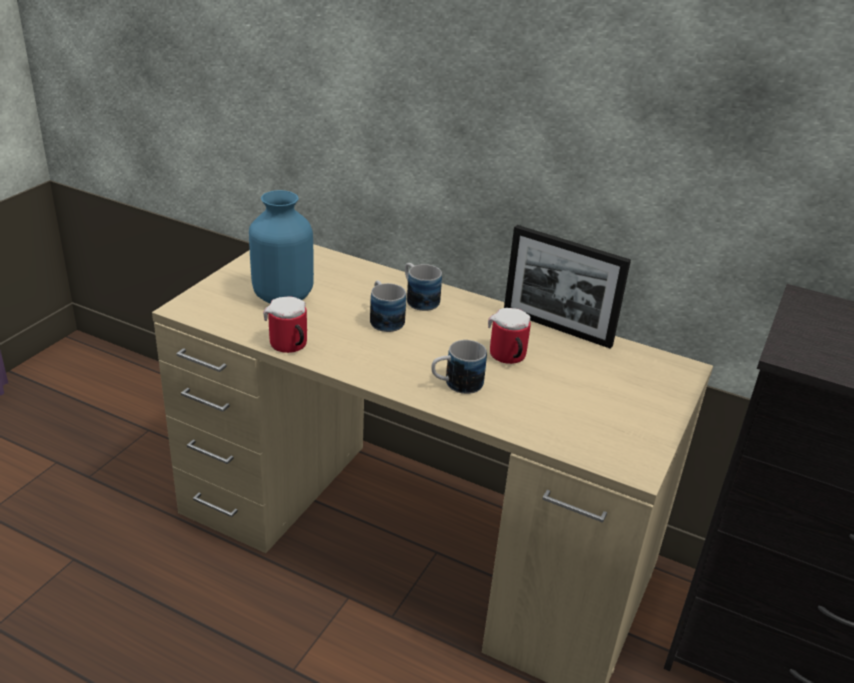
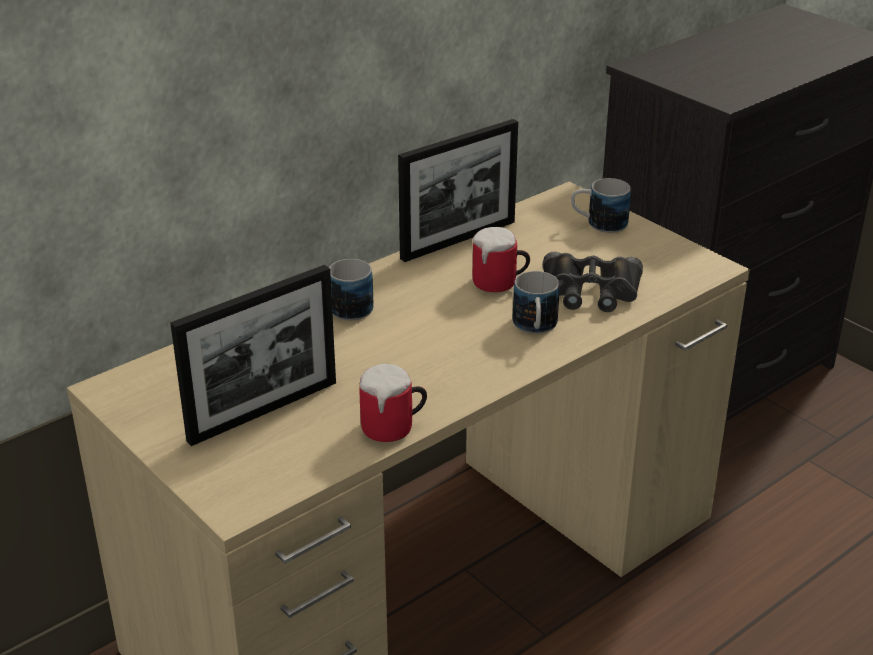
camera: 65 degrees left, 0 degrees up
blue vase [249,190,314,304] -> picture frame [170,265,336,446]
mug [370,280,406,332] -> mug moved to [571,178,631,233]
none -> black binoculars [543,252,643,312]

